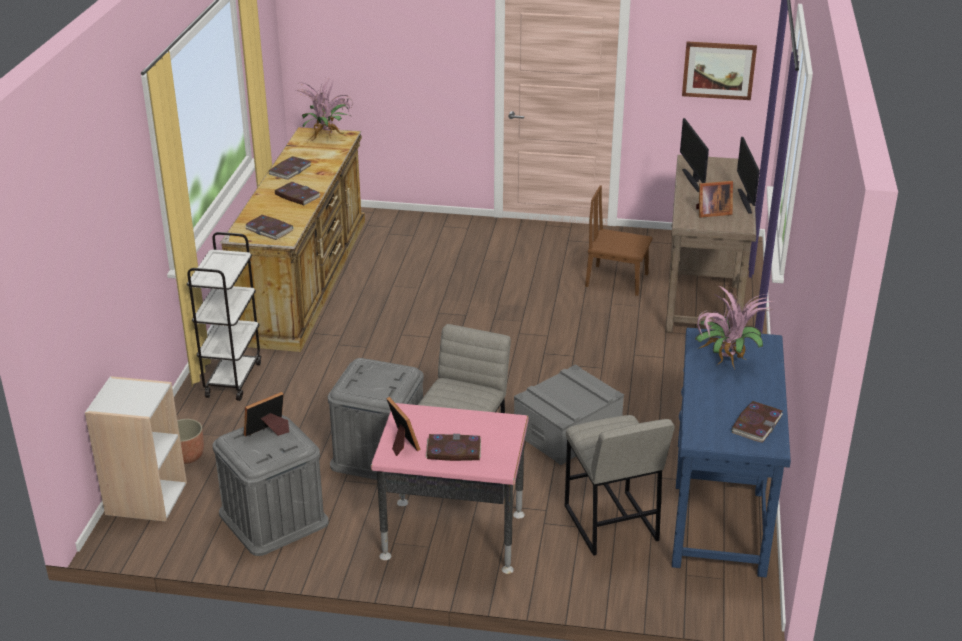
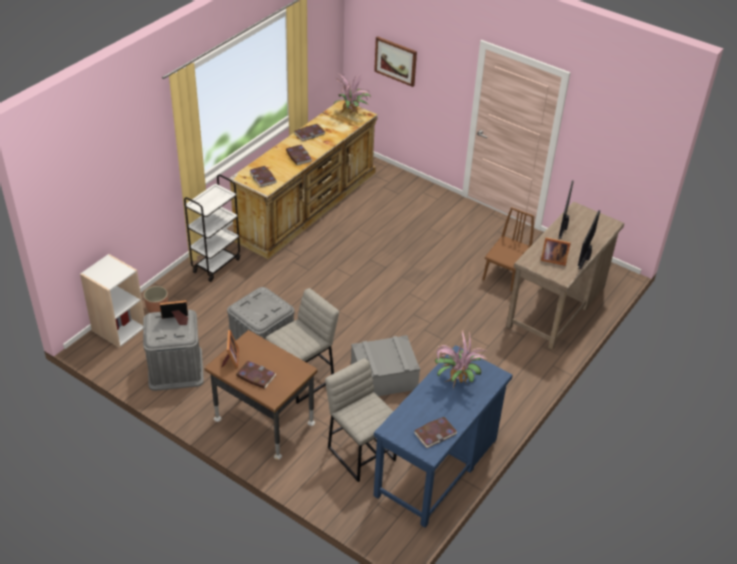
camera: 25 degrees right, 10 degrees up
pink desk [371,403,529,574] -> brown desk [204,330,318,459]
grey chair [565,415,675,556] -> grey chair turned 135 degrees clockwise [325,358,396,482]
brown chair [585,185,653,296] -> brown chair turned 75 degrees clockwise [483,207,534,292]
picture [682,42,757,100] -> picture moved to [374,36,417,87]

